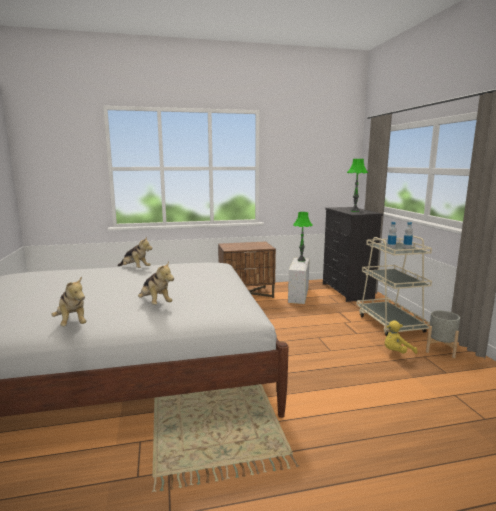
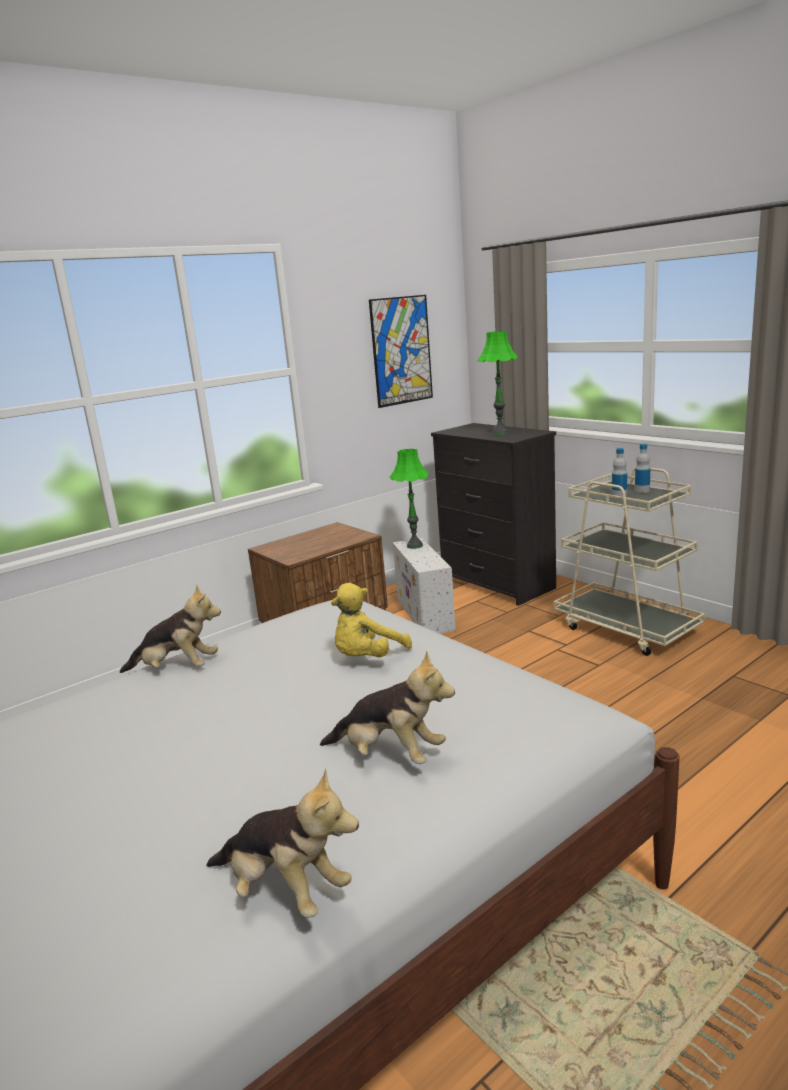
camera: 25 degrees left, 5 degrees up
yellow plush toy [385,320,418,354] -> yellow plush toy moved to [331,583,412,657]
grey planter [426,311,460,358] -> none
none -> picture [369,295,433,408]

